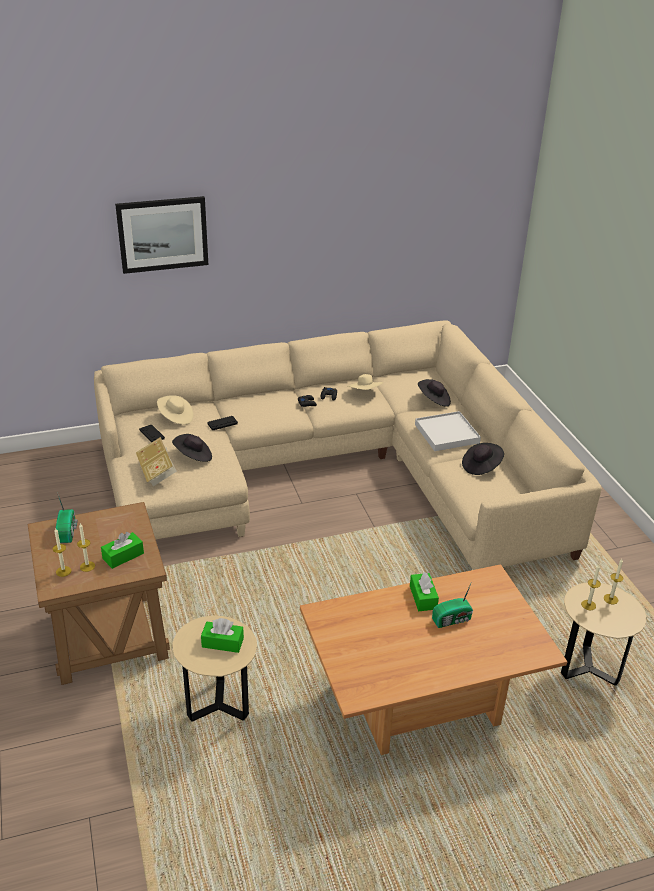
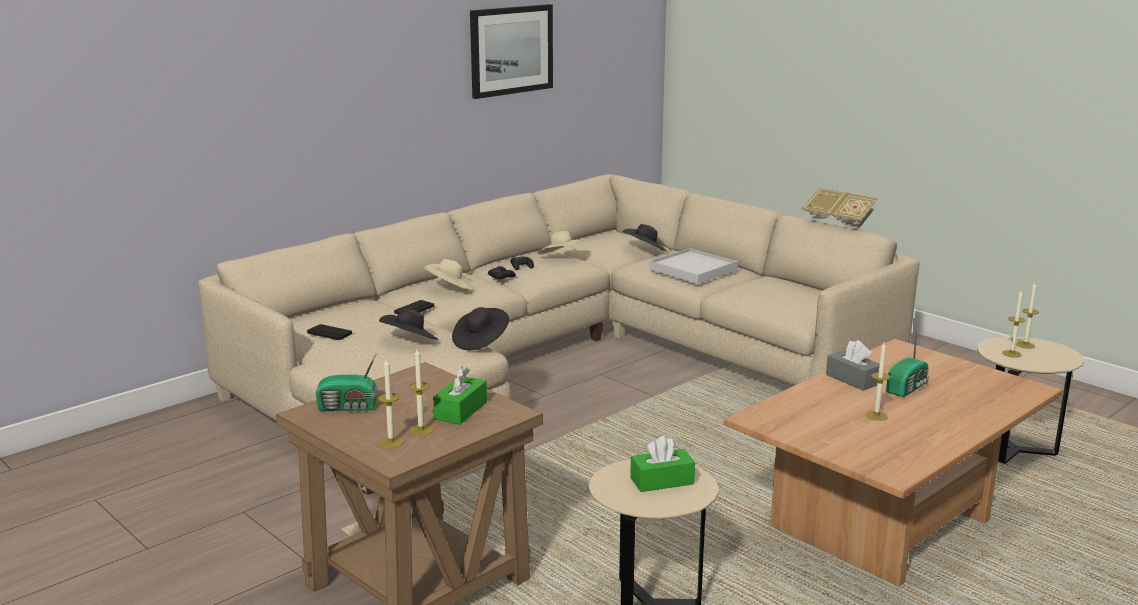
camera: 25 degrees left, 15 degrees down
radio [56,492,78,543] -> radio turned 120 degrees clockwise [316,350,378,411]
picture [115,196,208,274] -> picture moved to [470,4,553,99]
book [136,437,177,486] -> book moved to [801,188,878,230]
beige hat [157,395,194,425] -> beige hat moved to [423,259,474,290]
green tissue box [410,572,439,611] -> grey tissue box [826,340,880,391]
black hat [462,443,504,475] -> black hat moved to [452,307,509,350]
none -> candle [866,343,890,421]

